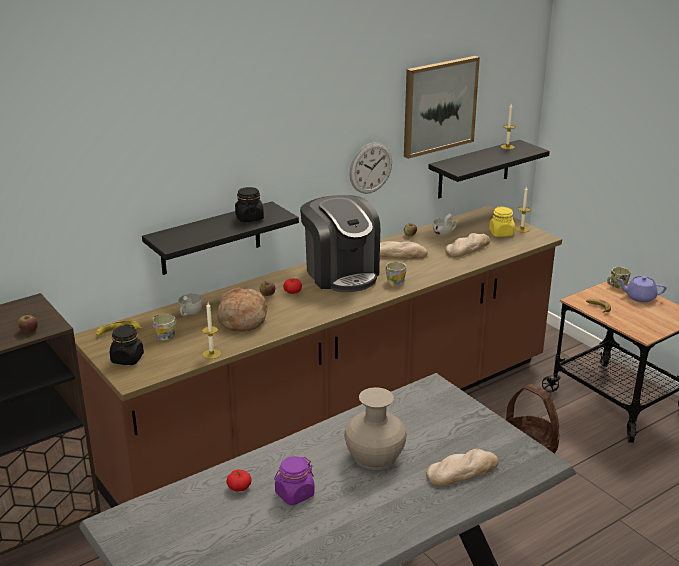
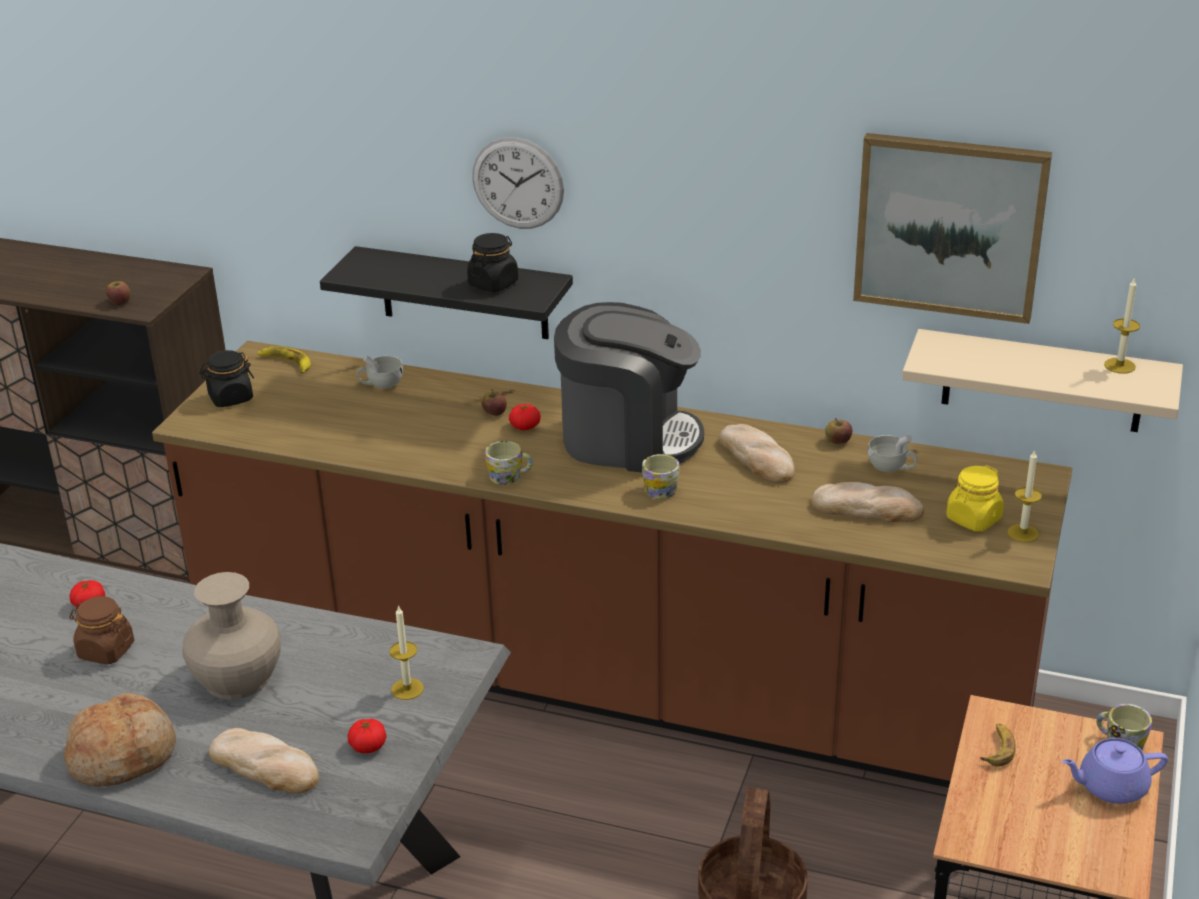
camera: 55 degrees right, 5 degrees up
mug [152,314,177,340] -> mug moved to [485,441,533,485]
candle [202,303,221,359] -> candle moved to [389,605,424,700]
bread [217,288,268,332] -> bread moved to [64,693,176,787]
purple jar [274,456,315,505] -> brown jar [69,596,134,664]
coffee machine [300,195,380,292] -> coffee machine turned 105 degrees counterclockwise [554,302,704,472]
wall clock [349,142,392,194] -> wall clock moved to [472,137,564,229]
black shelf [428,140,550,198] -> beige shelf [902,329,1183,432]
purple teapot [617,276,667,302] -> purple teapot turned 75 degrees counterclockwise [1062,738,1168,804]
none -> tomato [348,719,387,753]

